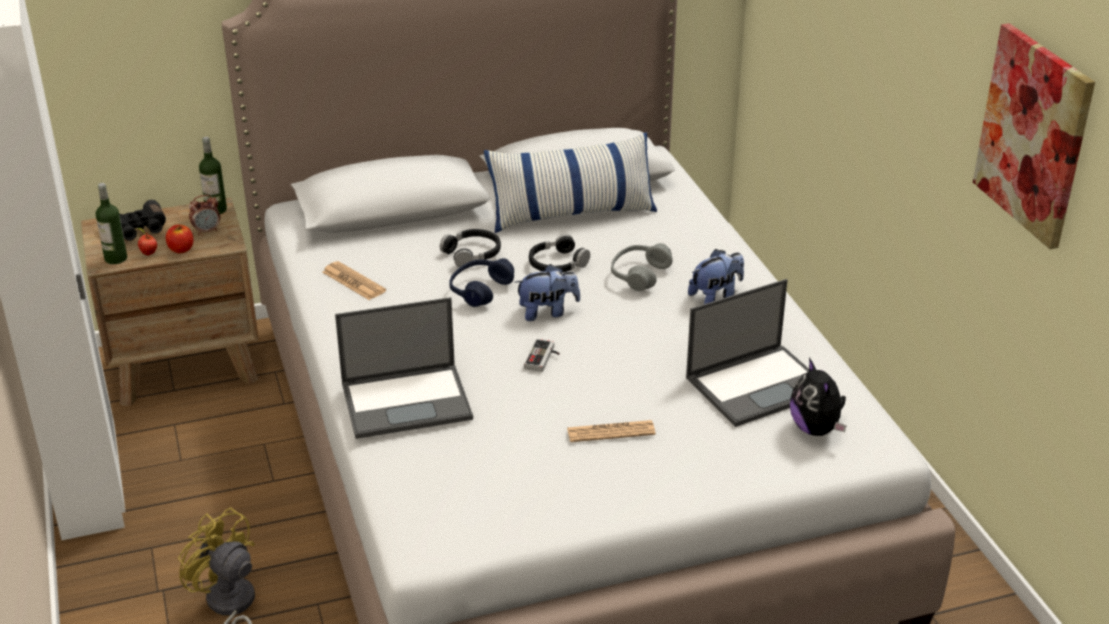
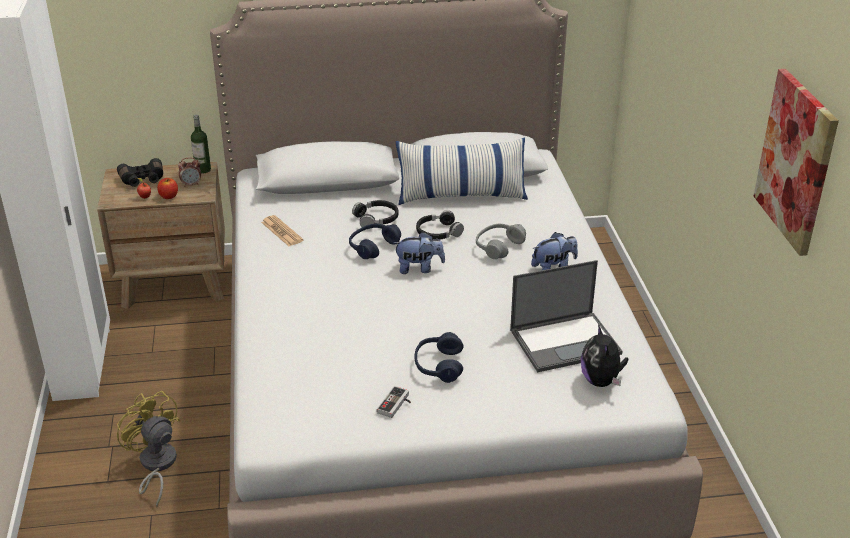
camera: 10 degrees right, 0 degrees up
bottle [96,183,127,264] -> none
laptop [335,297,473,439] -> none
game controller [524,339,560,372] -> game controller moved to [377,386,411,418]
newspaper [567,420,656,442] -> blue headphones [415,332,464,383]

